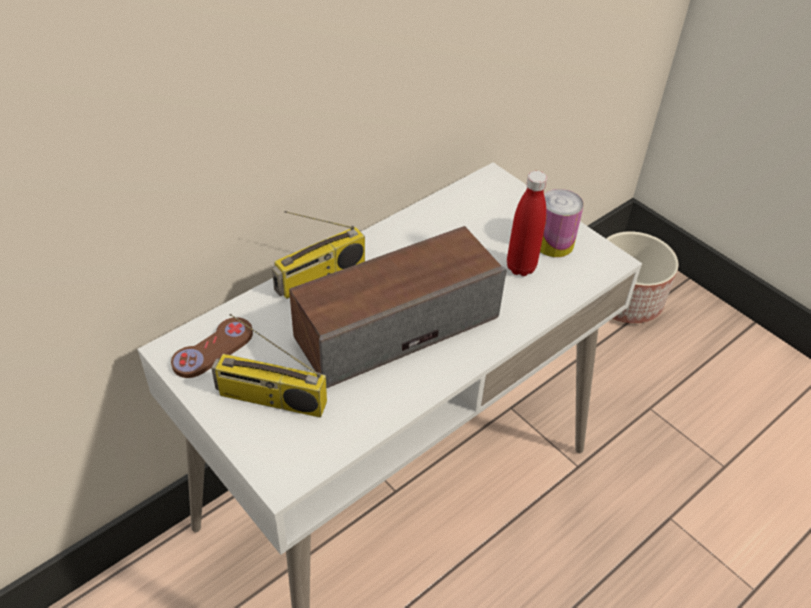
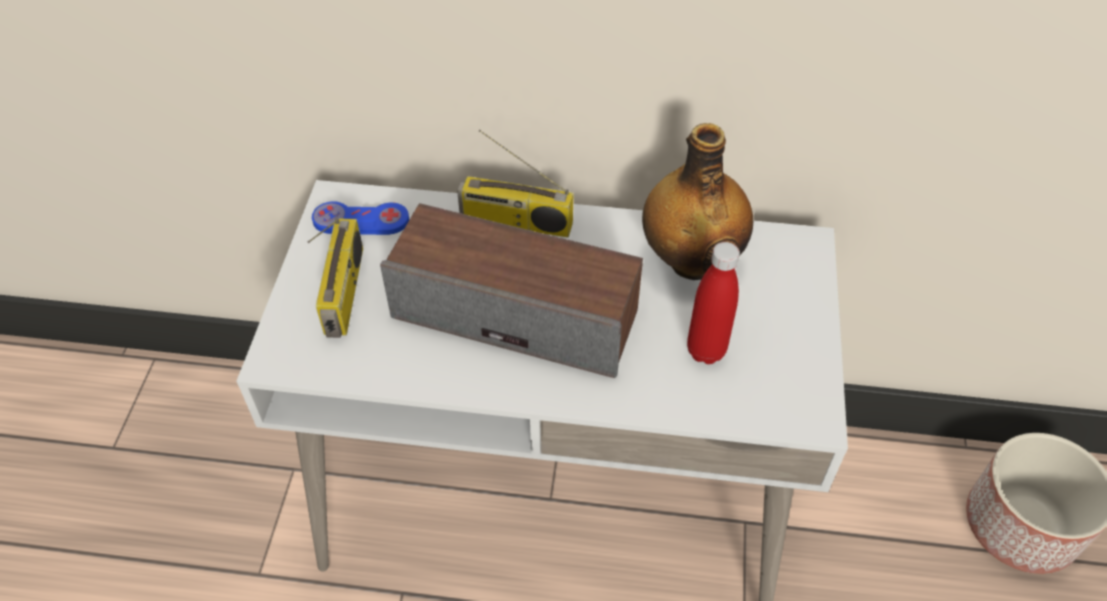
camera: 50 degrees right, 5 degrees up
brown game controller [171,317,253,378] -> blue game controller [312,201,409,235]
radio [211,314,327,418] -> radio turned 150 degrees counterclockwise [307,218,363,338]
can [540,189,584,257] -> none
none -> bottle [642,123,753,280]

